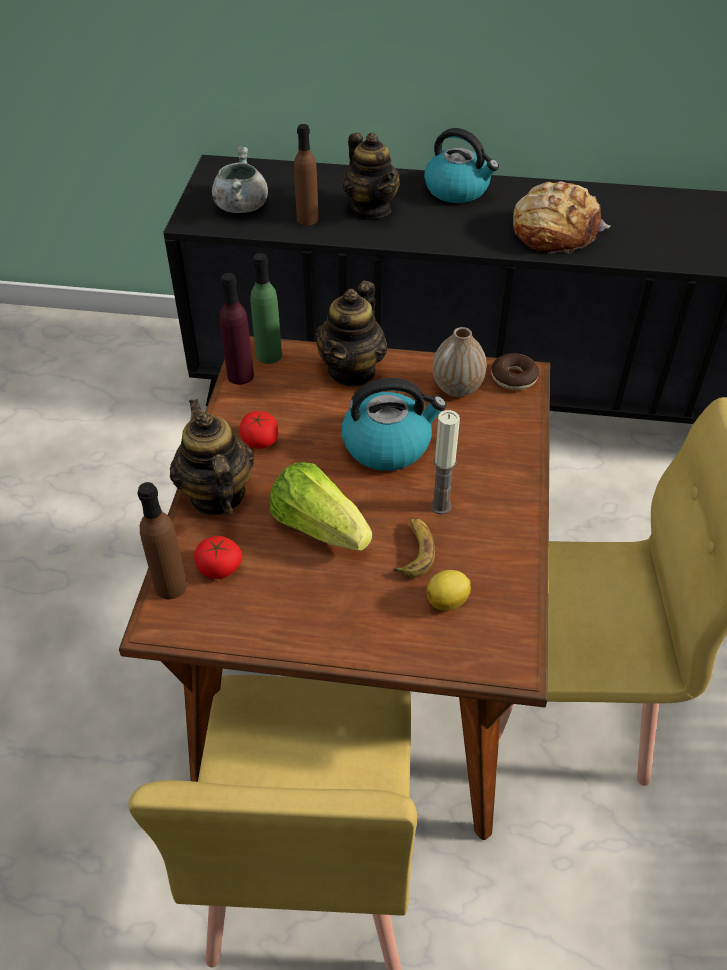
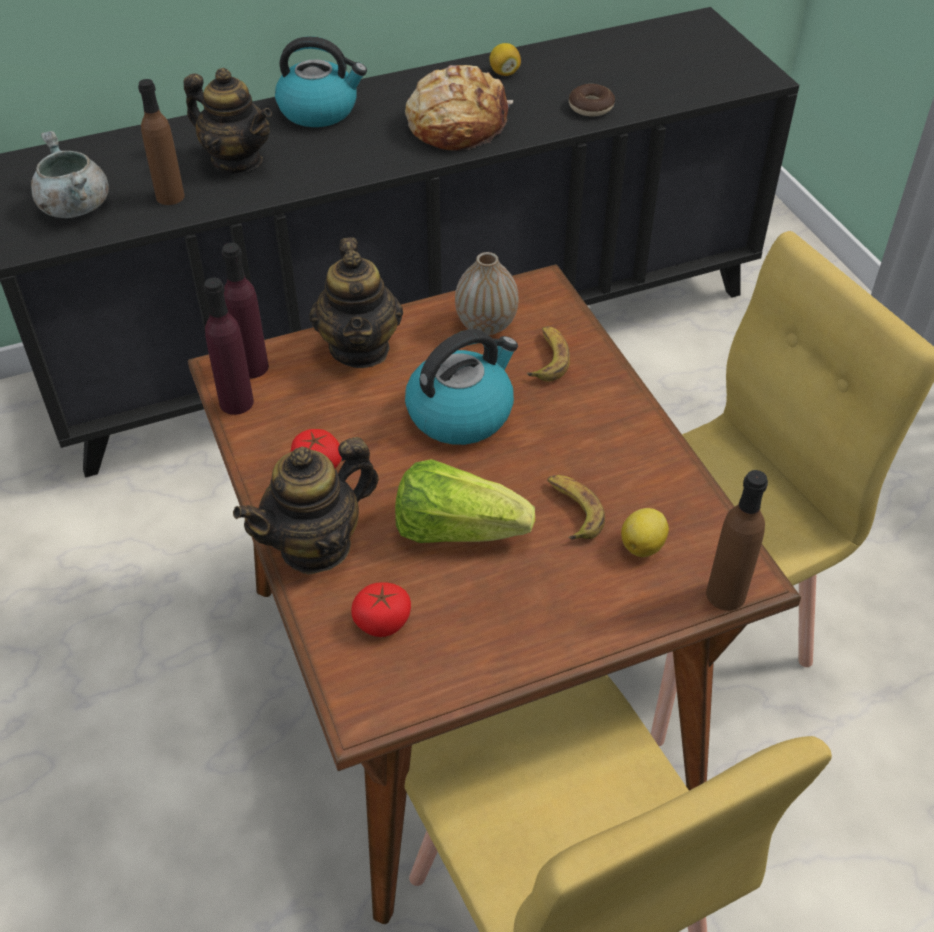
camera: 30 degrees left, 0 degrees up
brown bottle [138,482,187,599] -> brown bottle moved to [706,470,768,611]
teapot [170,399,254,515] -> teapot turned 75 degrees counterclockwise [233,437,379,575]
green bottle [250,253,282,364] -> purple bottle [222,243,269,379]
candle [431,410,460,514] -> none
donut [491,353,539,390] -> donut moved to [569,84,615,116]
none -> lemon [489,43,521,76]
none -> banana [527,327,570,382]

